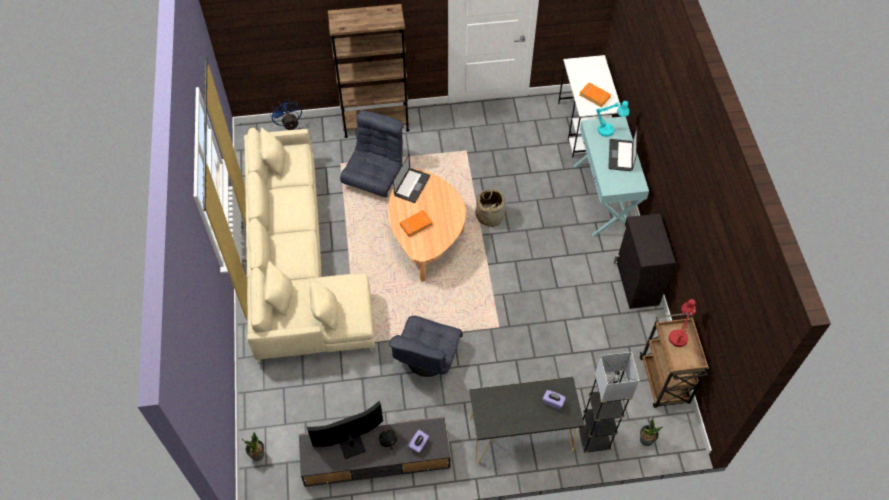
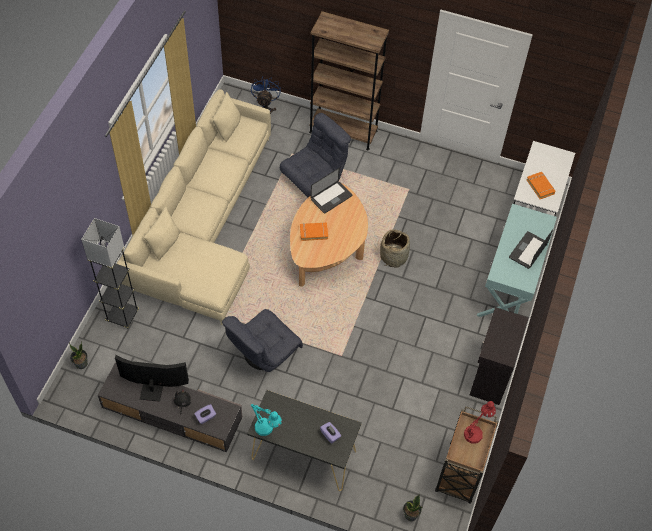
camera: 25 degrees right, 0 degrees up
beige pillow [309,278,338,331] -> none
black floor lamp [578,352,640,453] -> black floor lamp moved to [81,218,139,328]
turquoise table lamp [596,101,630,137] -> turquoise table lamp moved to [251,404,282,436]

